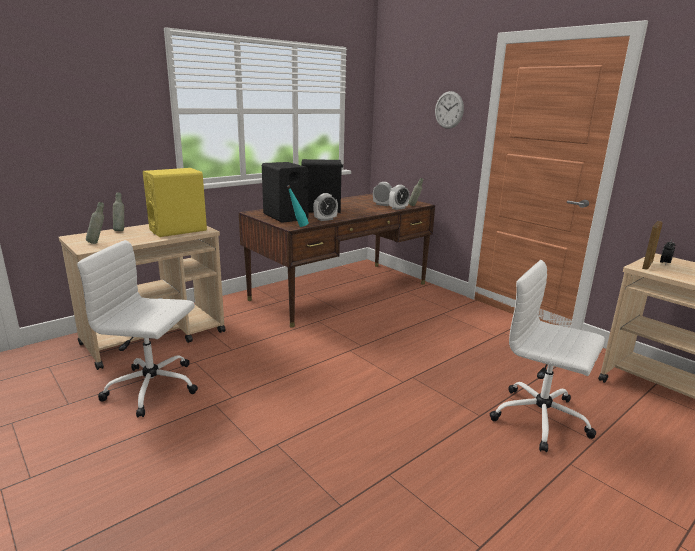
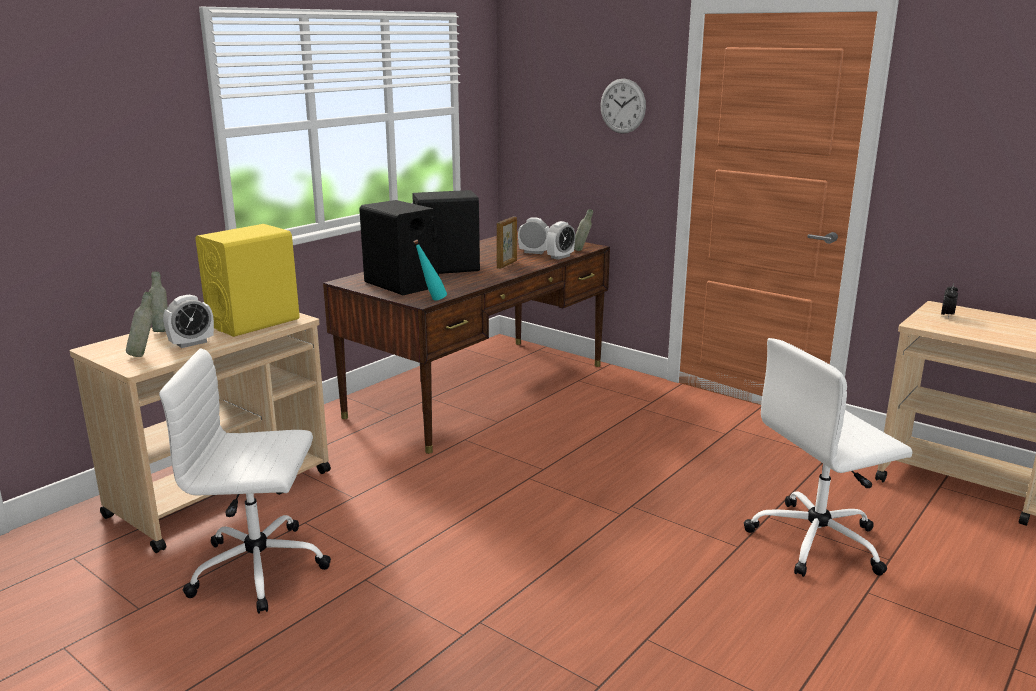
camera: 10 degrees left, 0 degrees up
alarm clock [313,193,338,221] -> alarm clock moved to [163,295,214,348]
white office chair [490,260,605,452] -> white office chair turned 45 degrees counterclockwise [744,338,913,577]
picture frame [642,221,662,270] -> picture frame moved to [497,217,517,269]

